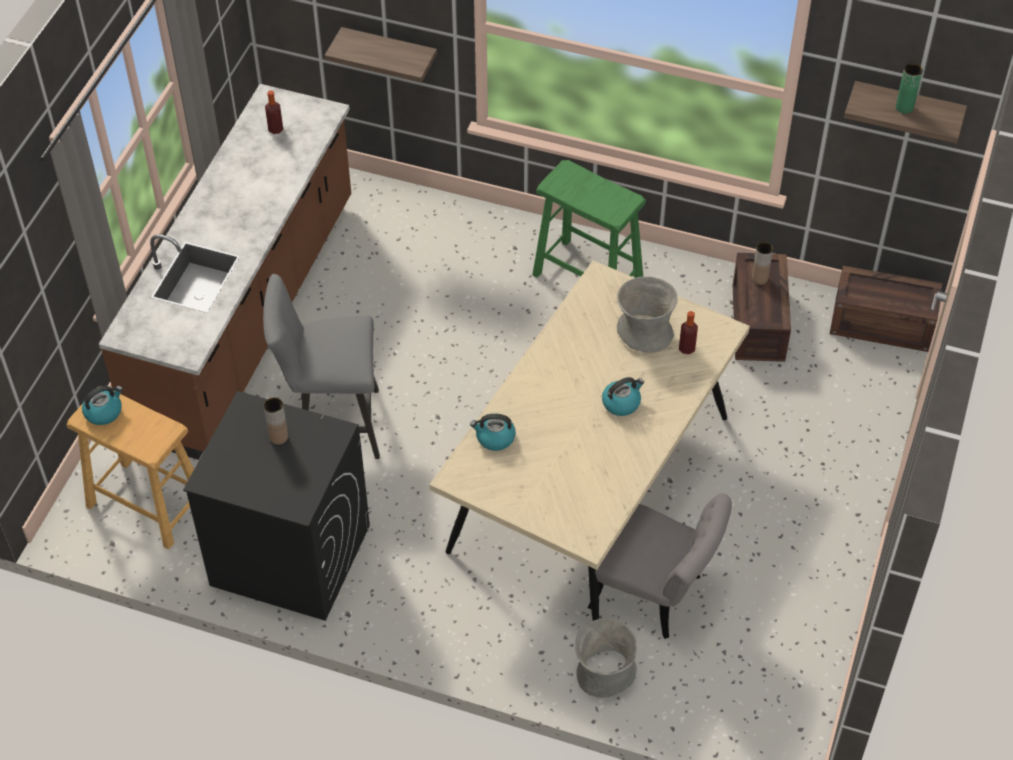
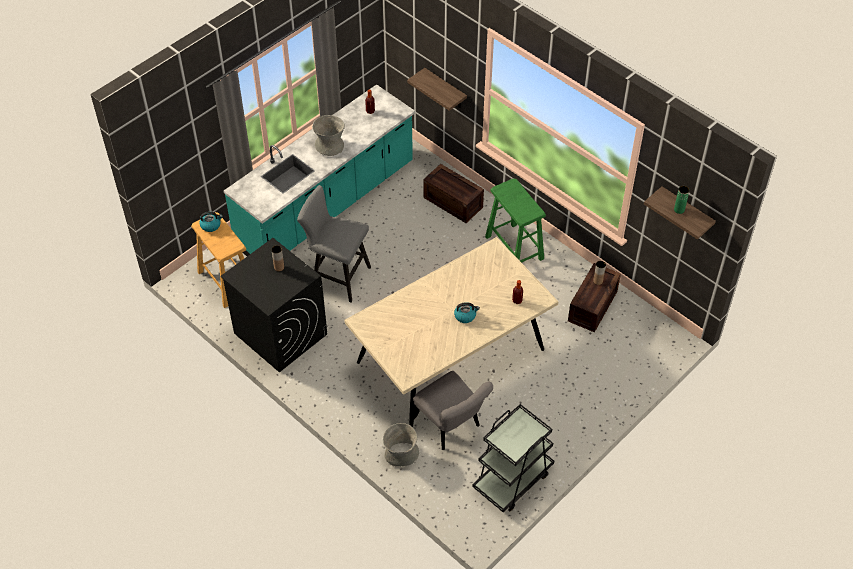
camera: 25 degrees right, 0 degrees up
brown counter [99,84,351,460] -> turquoise counter [223,84,415,256]
kettle [470,414,516,451] -> none
grey vase [617,276,678,353] -> grey vase moved to [312,115,345,156]
crate [830,266,943,352] -> crate moved to [423,164,484,223]
none -> black cart [472,404,554,512]

